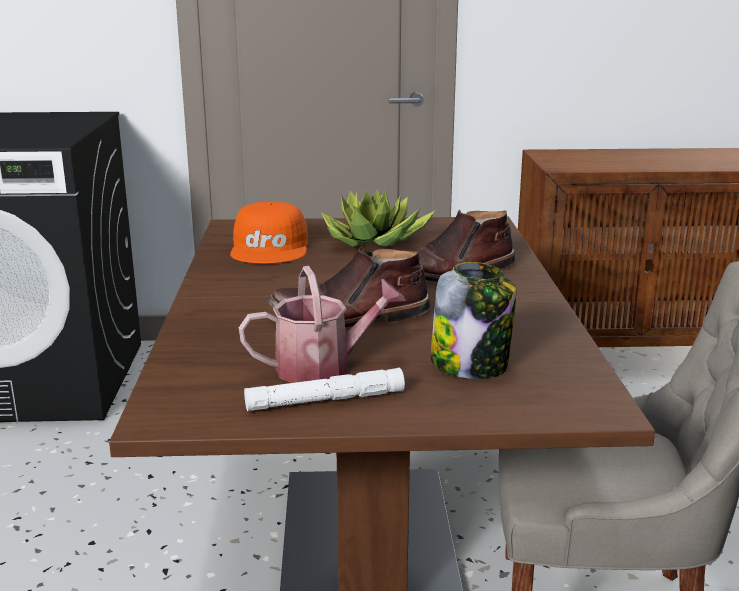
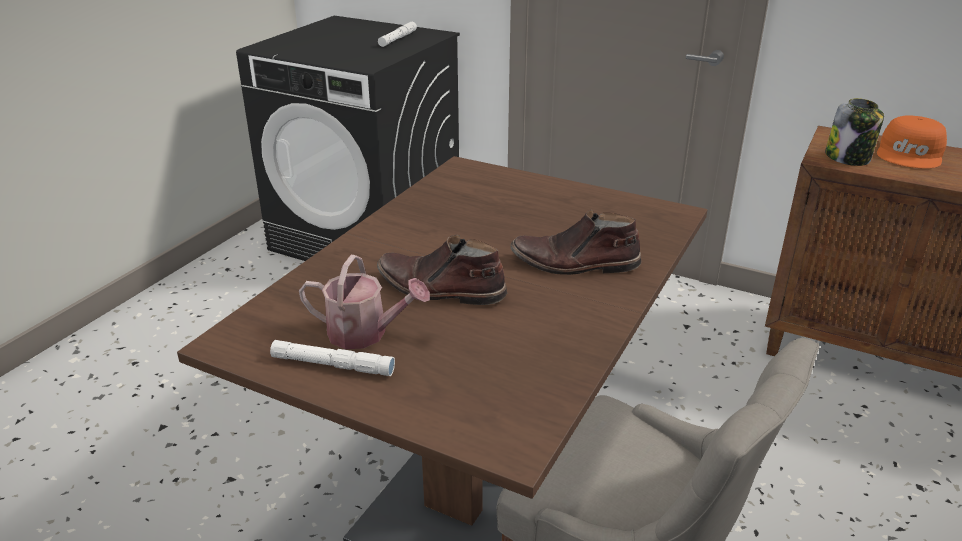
camera: 30 degrees right, 10 degrees up
orange cap [230,202,308,264] -> orange cap moved to [877,115,947,169]
potted plant [322,189,436,247] -> none
jar [431,262,516,379] -> jar moved to [825,98,884,166]
none -> white flashlight [378,22,417,47]

